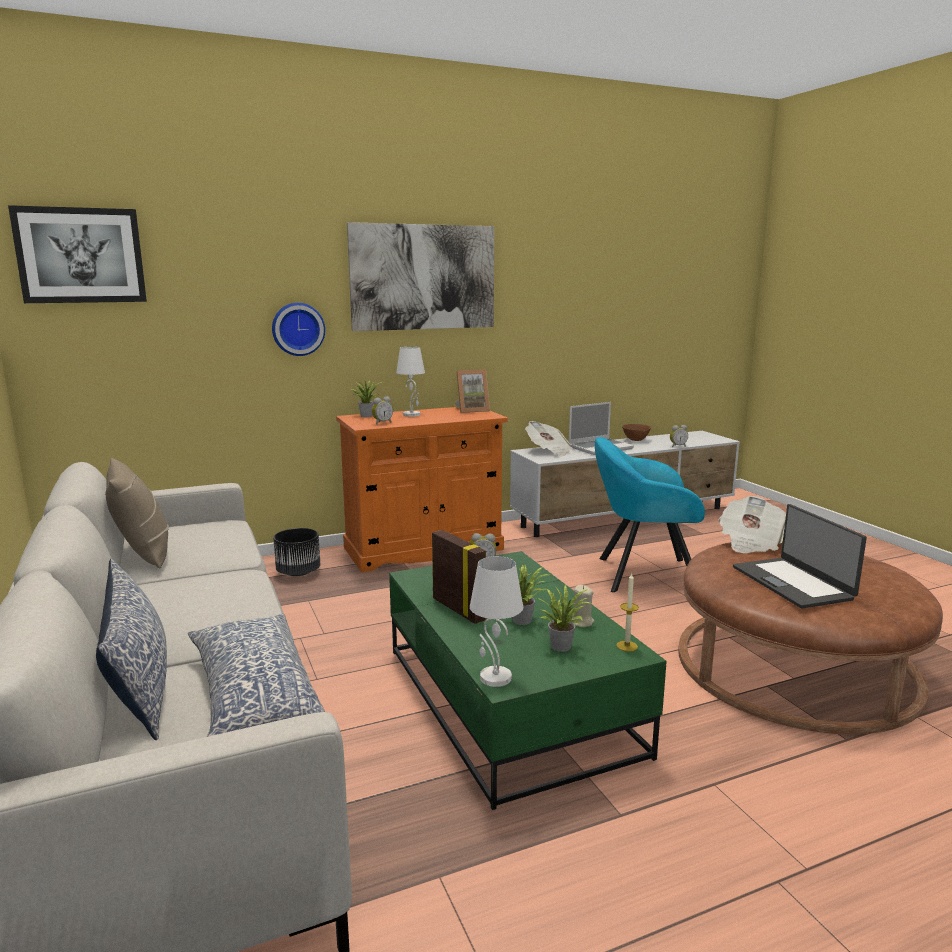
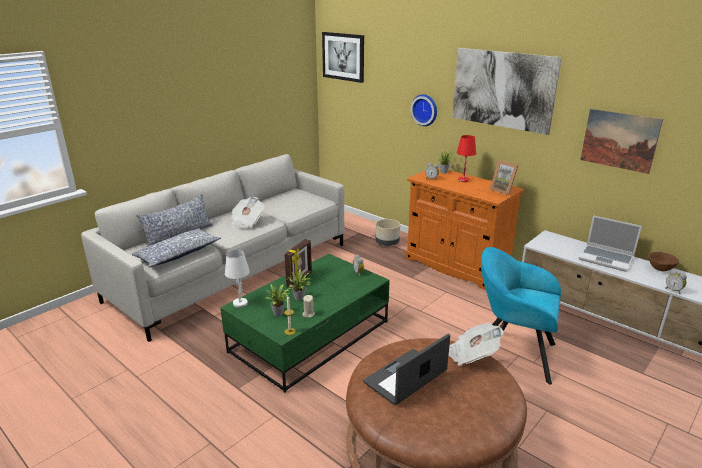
camera: 65 degrees right, 10 degrees up
beige pillow [105,458,169,569] -> none
black planter [273,528,320,576] -> beige planter [375,219,400,246]
white table lamp [396,347,425,417] -> red table lamp [457,135,476,182]
newspaper [525,421,573,457] -> newspaper moved to [231,197,265,229]
turquoise armchair [595,437,705,592] -> turquoise armchair turned 45 degrees counterclockwise [481,247,561,385]
none -> picture [580,109,663,174]

